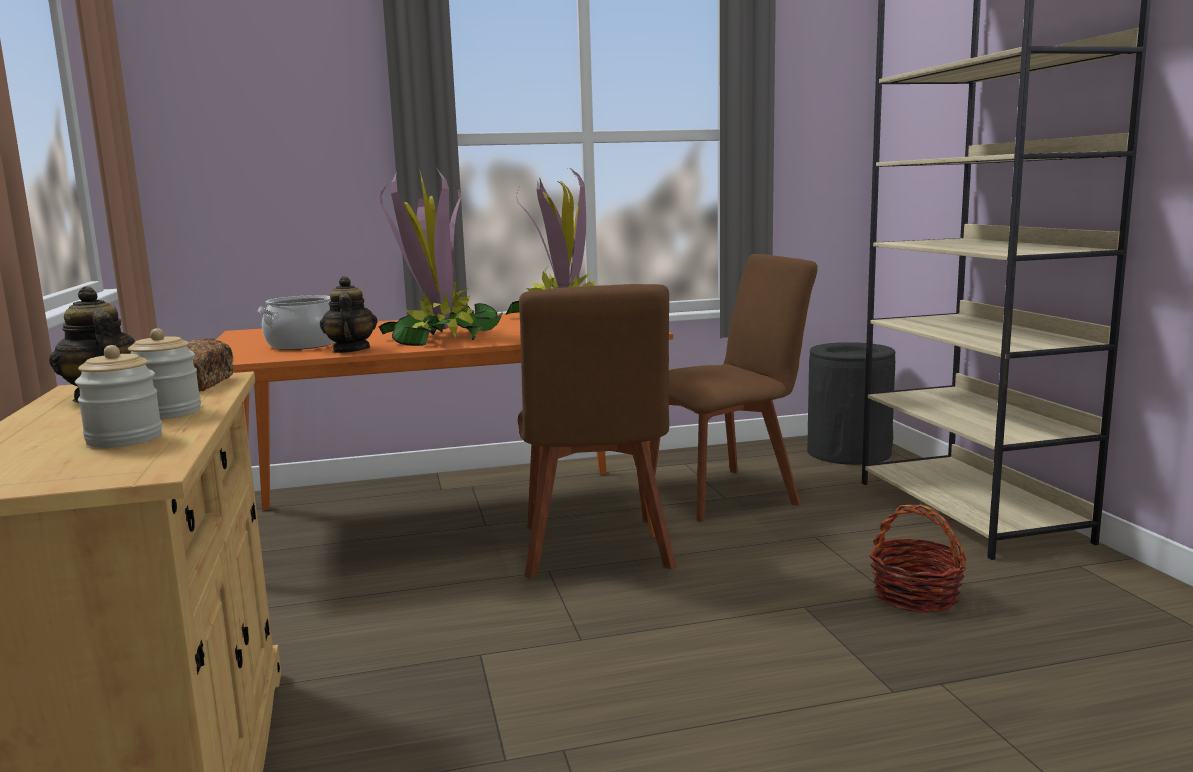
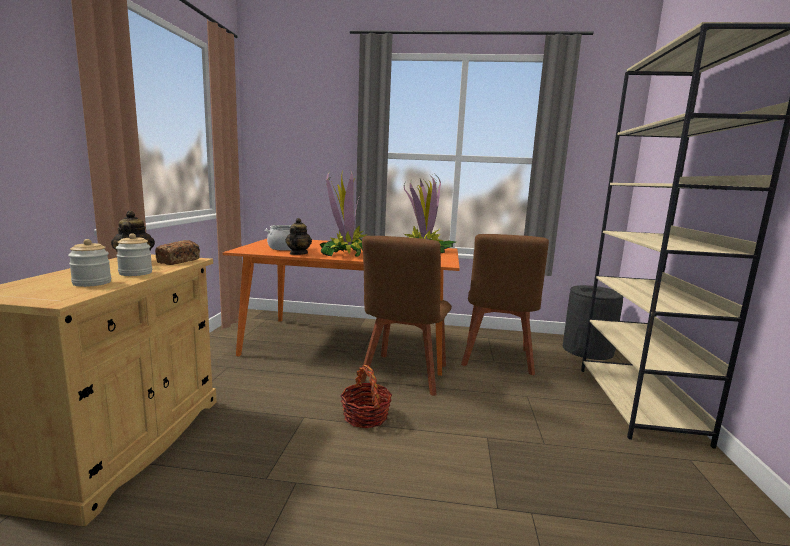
camera: 20 degrees right, 0 degrees up
brown chair [649,254,818,522] -> brown chair turned 105 degrees clockwise [461,234,549,375]
basket [870,504,967,613] -> basket moved to [340,365,392,428]

